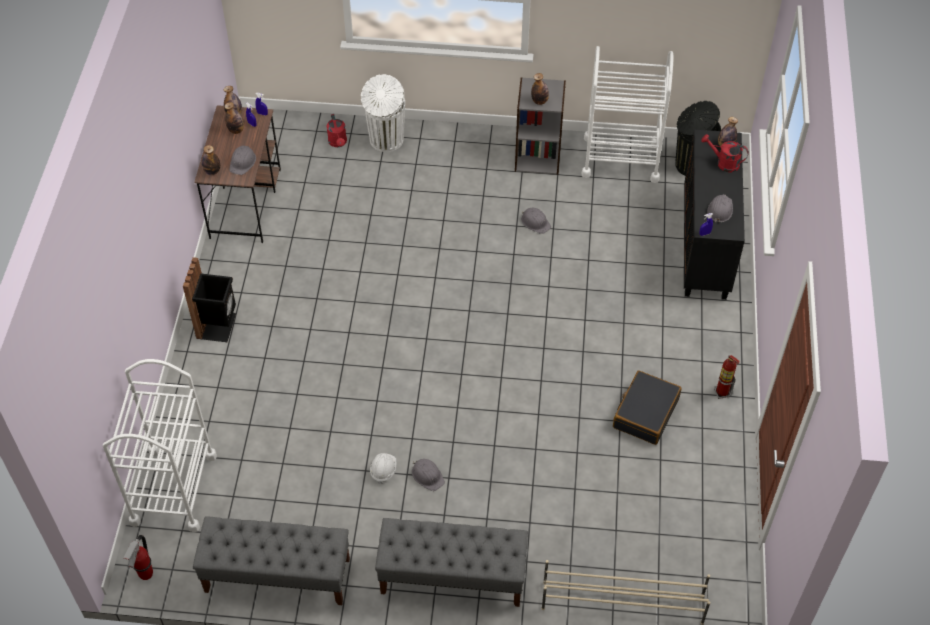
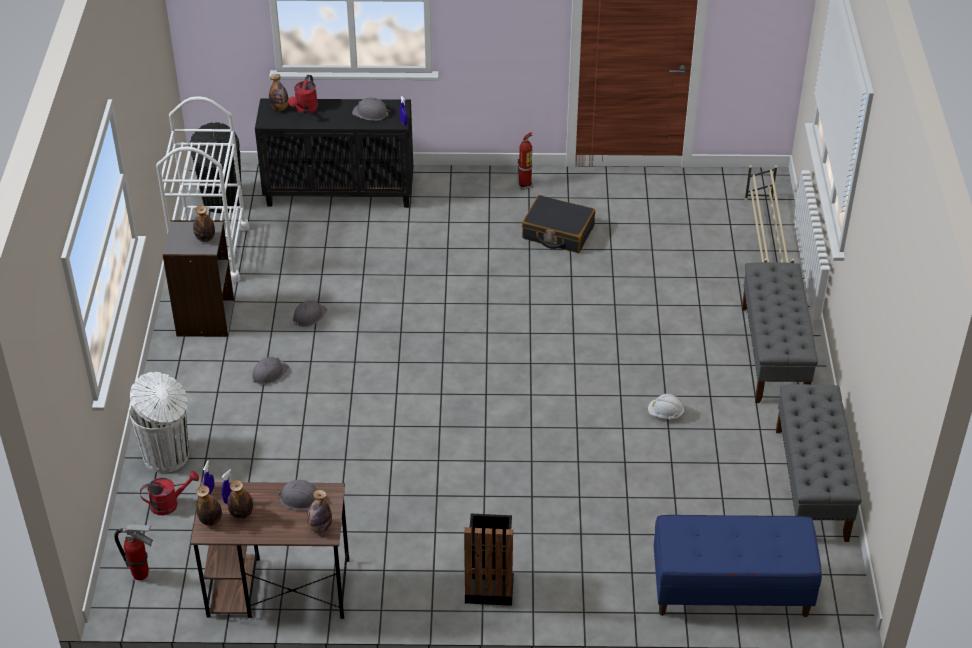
camera: 95 degrees left, 10 degrees down
white cart [103,359,217,532] -> blue bench [654,515,822,617]
fire extinguisher [123,535,153,580] -> fire extinguisher moved to [114,524,153,580]
grey hard hat [412,459,445,491] -> grey hard hat moved to [252,357,289,385]

